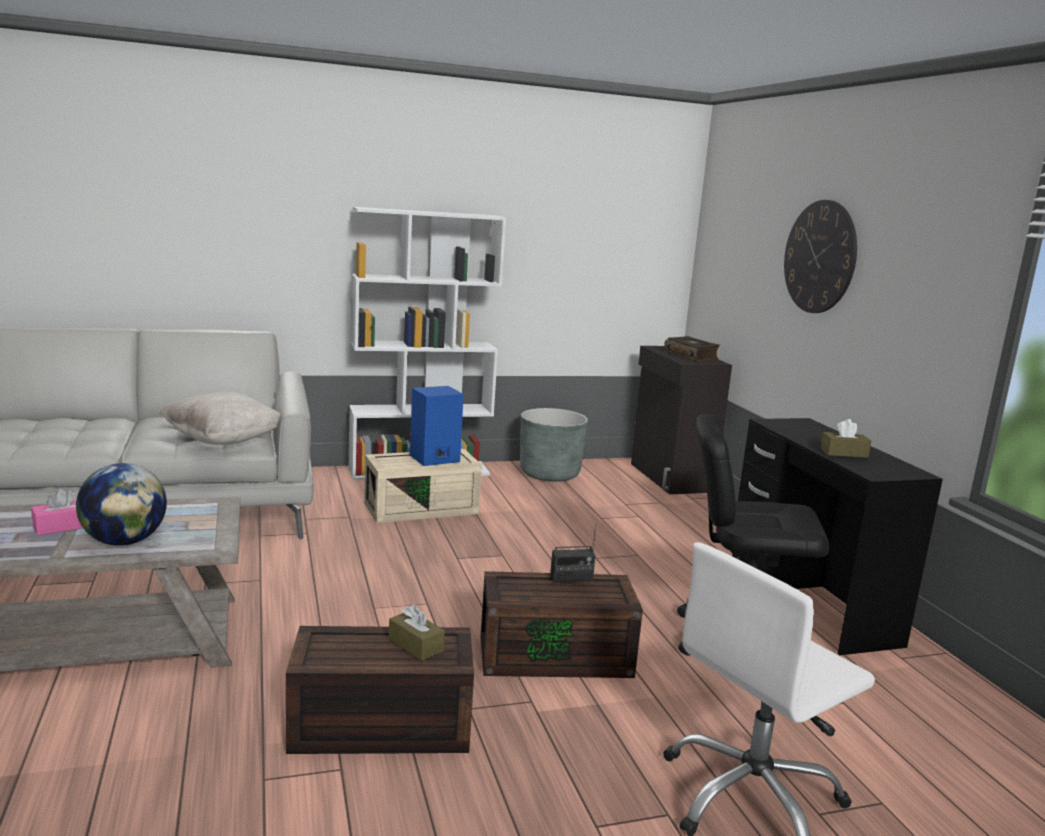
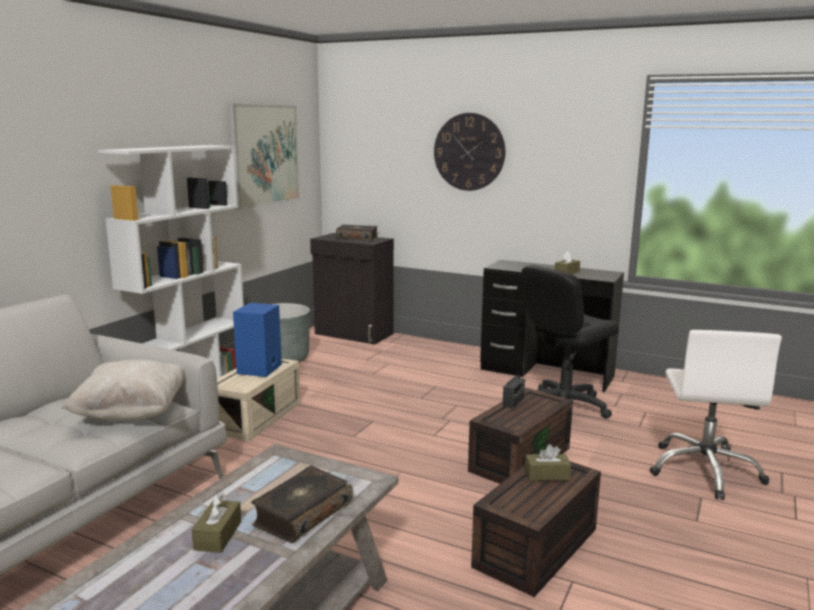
camera: 45 degrees left, 0 degrees up
pink tissue box [31,488,83,535] -> brown tissue box [192,492,241,553]
globe [76,463,167,546] -> book [251,466,353,543]
none -> picture [229,104,299,210]

